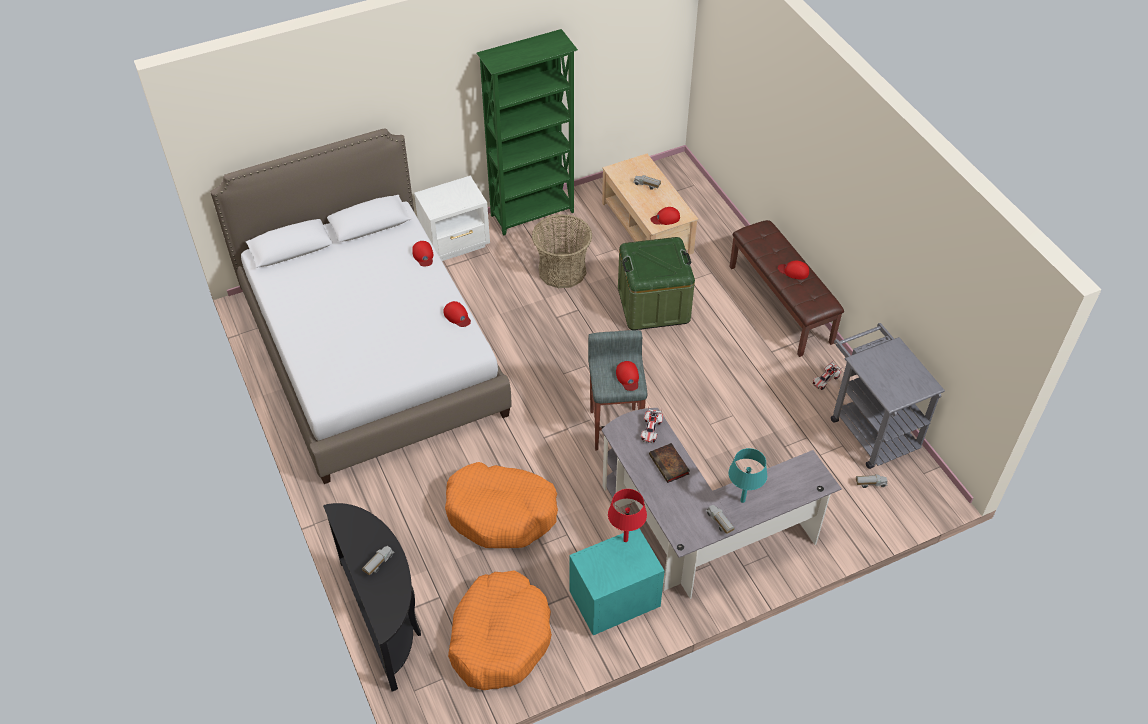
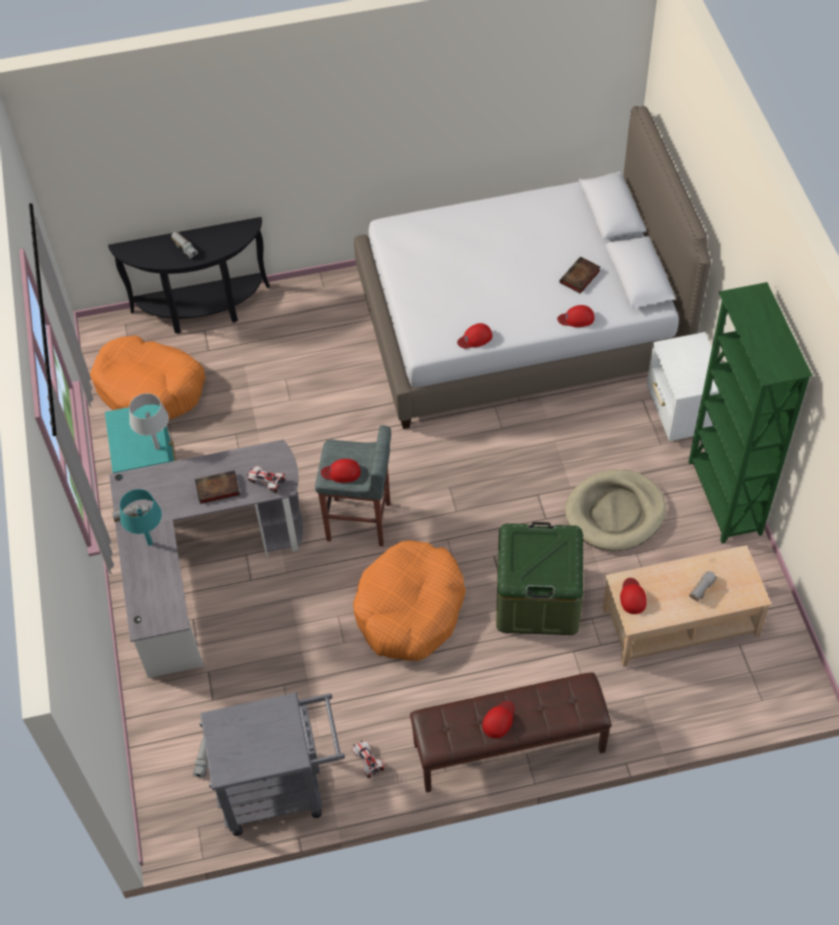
camera: 105 degrees right, 5 degrees up
orange dog bed [445,462,558,548] -> orange dog bed moved to [353,540,466,661]
basket [532,214,592,288] -> beige dog bed [565,470,666,551]
red table lamp [608,489,647,542] -> grey table lamp [129,393,169,450]
none -> book [559,257,601,294]

